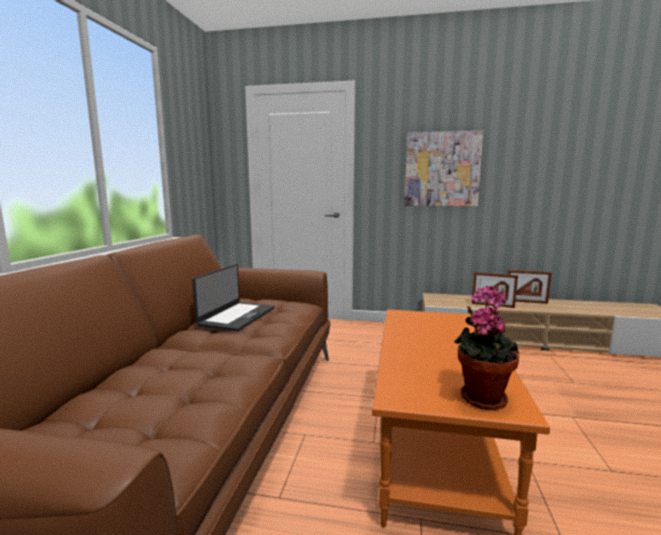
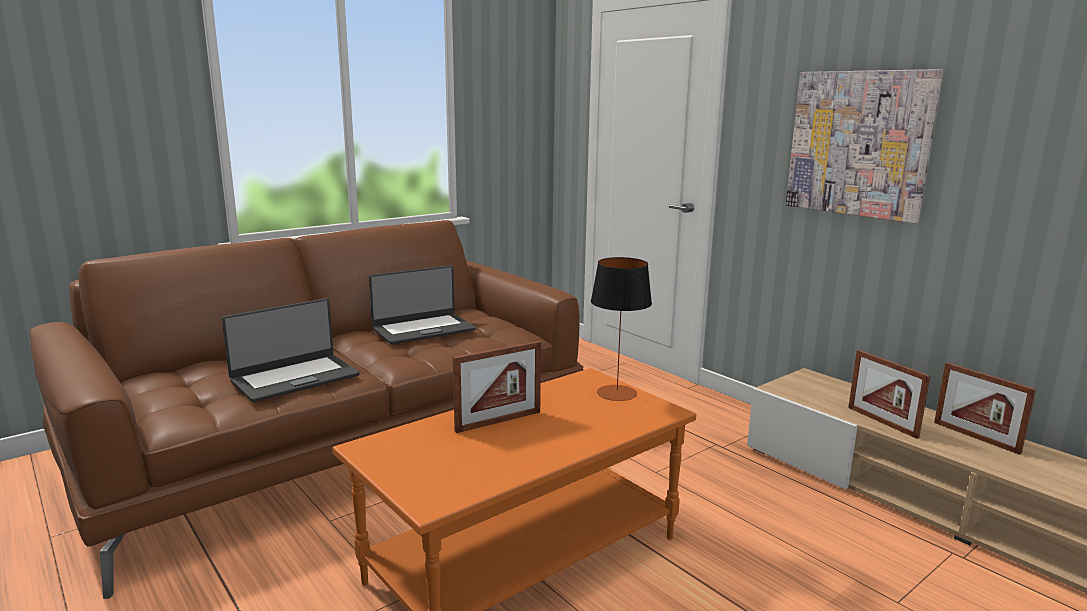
camera: 40 degrees right, 5 degrees up
potted plant [454,286,520,410] -> none
none -> laptop [222,298,360,402]
none -> picture frame [453,341,541,433]
none -> table lamp [591,257,652,401]

